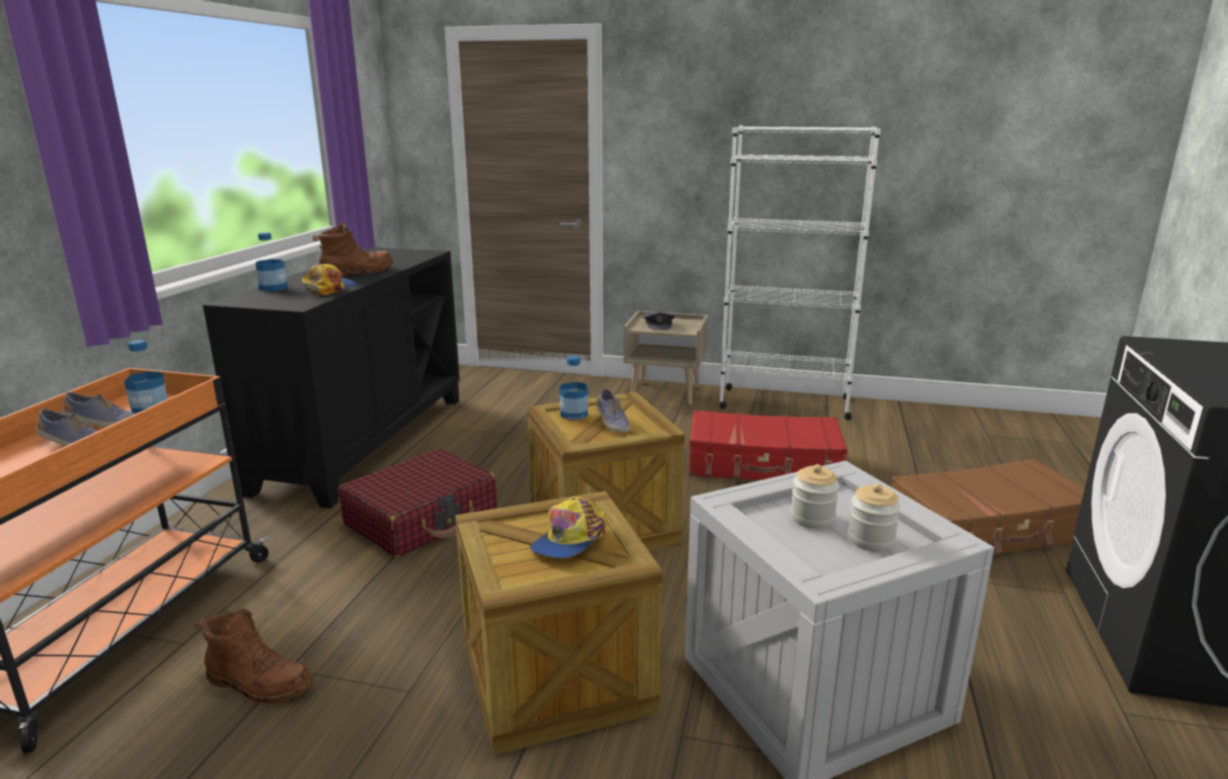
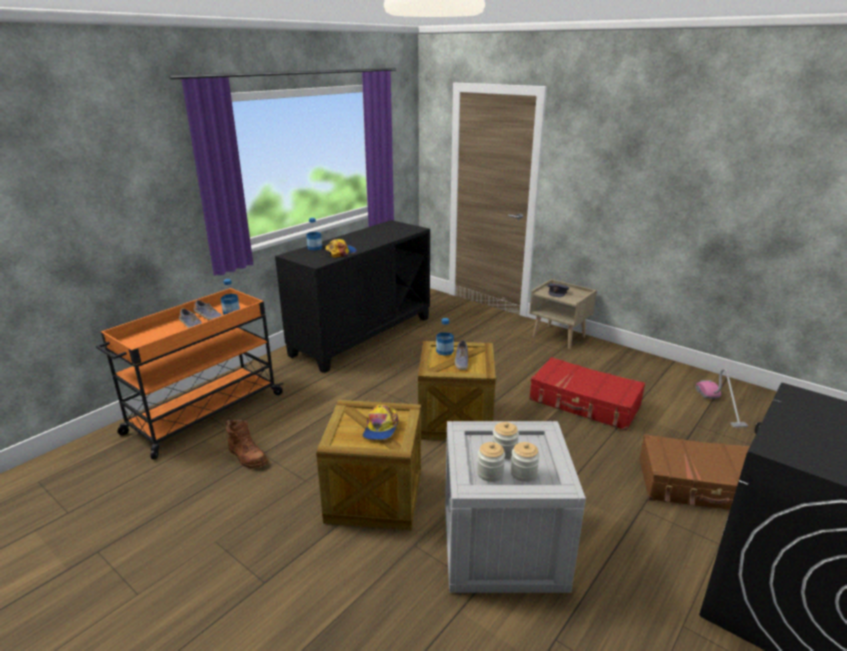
camera: 25 degrees right, 5 degrees up
brown boot [312,222,394,276] -> none
red suitcase [338,449,497,557] -> none
cap [530,496,606,558] -> cap turned 45 degrees counterclockwise [363,405,399,440]
white bookcase [719,125,881,420] -> none
none -> jar [477,442,505,482]
none -> vacuum cleaner [696,368,748,428]

